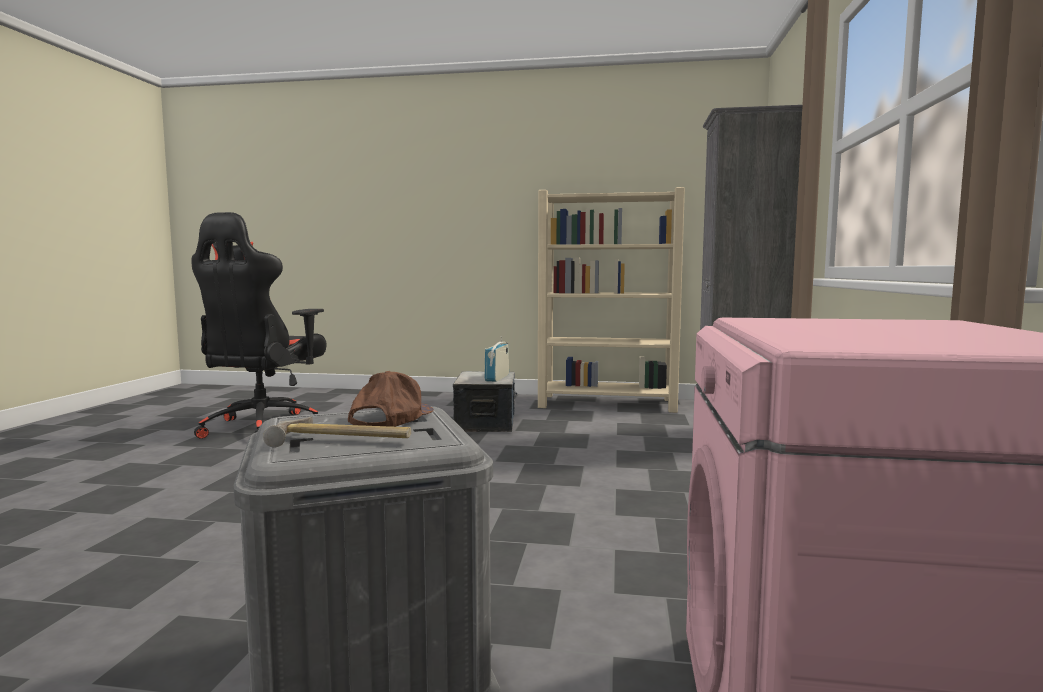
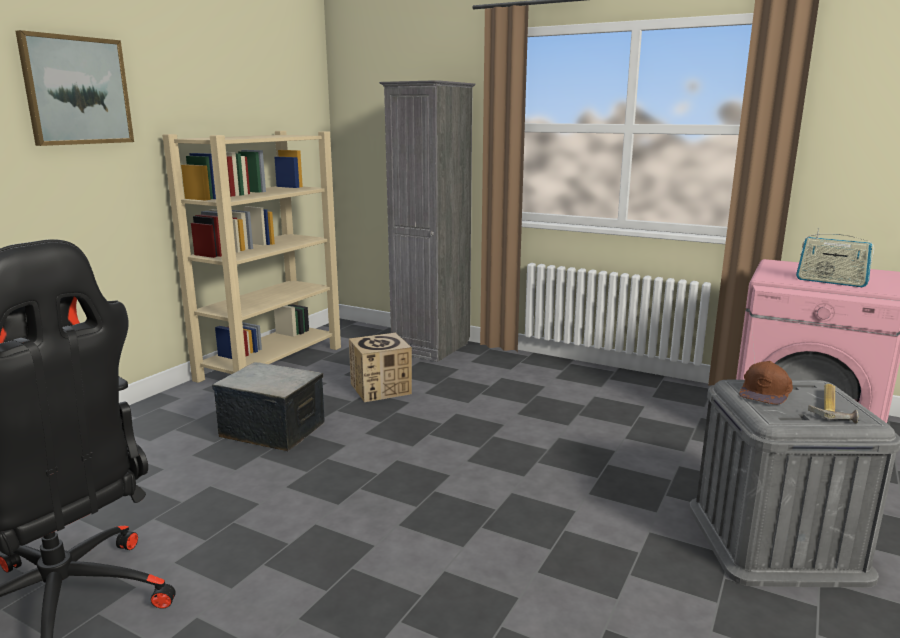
camera: 70 degrees left, 10 degrees up
brown cap [348,371,434,427] -> brown cap turned 90 degrees counterclockwise [739,361,793,405]
radio [484,337,509,382] -> radio moved to [796,228,874,287]
none -> picture [16,30,134,146]
none -> cardboard box [349,333,412,402]

